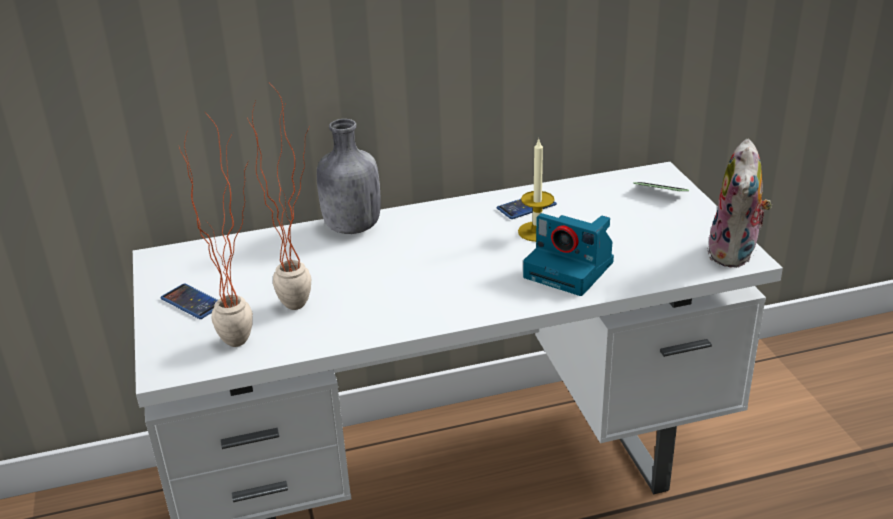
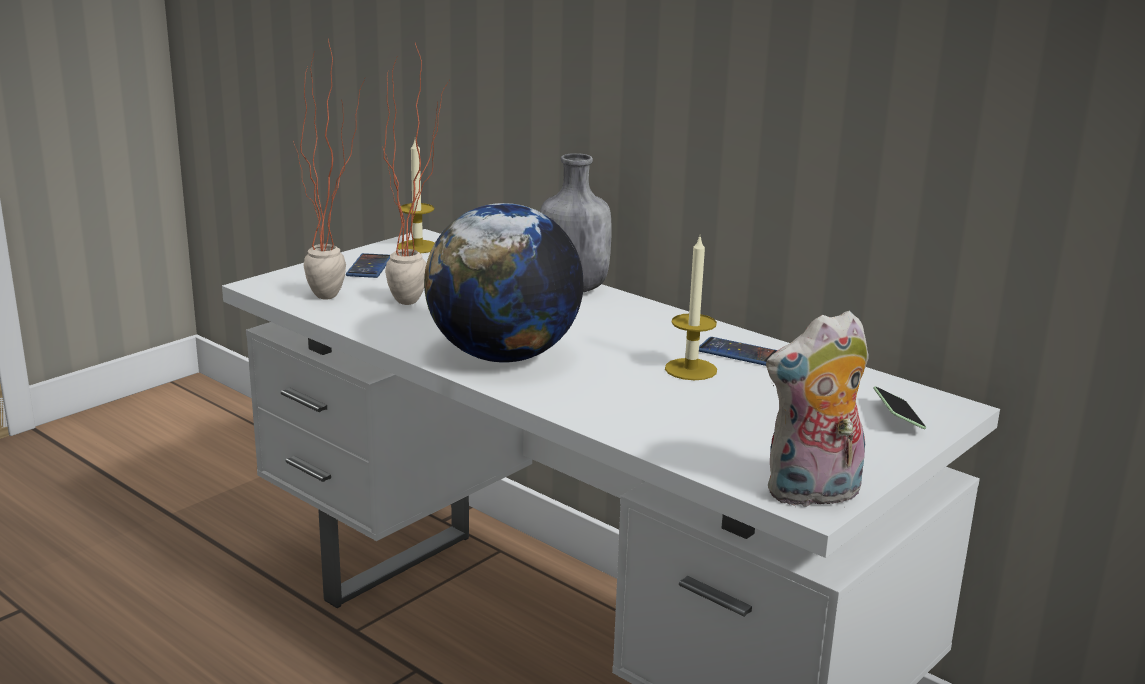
camera: 55 degrees right, 10 degrees down
camera [523,213,614,296] -> none
none -> candle [398,140,435,253]
none -> globe [424,203,583,363]

